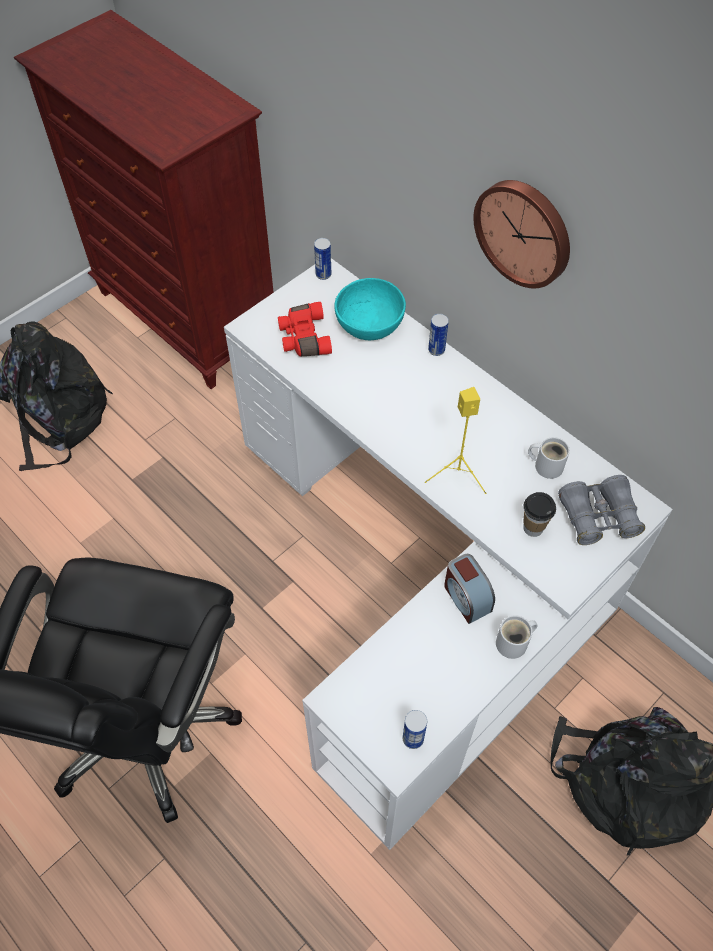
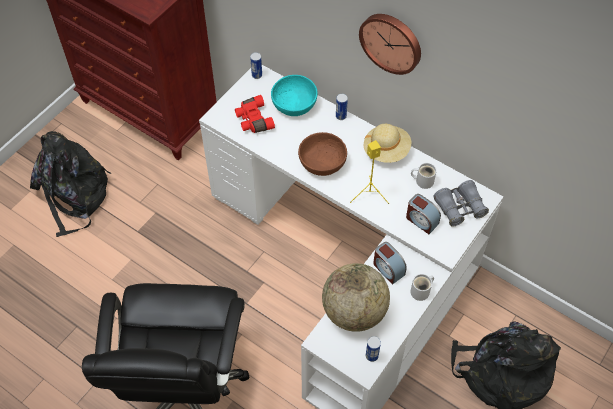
camera: 10 degrees left, 0 degrees up
cup [523,492,556,537] -> alarm clock [406,194,441,234]
none -> brown bowl [298,132,347,176]
none -> globe [322,263,390,332]
none -> beige hat [364,124,411,163]

